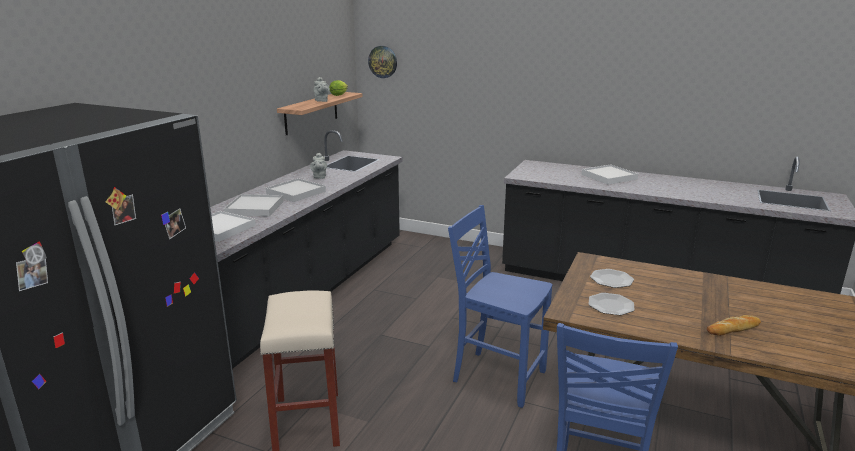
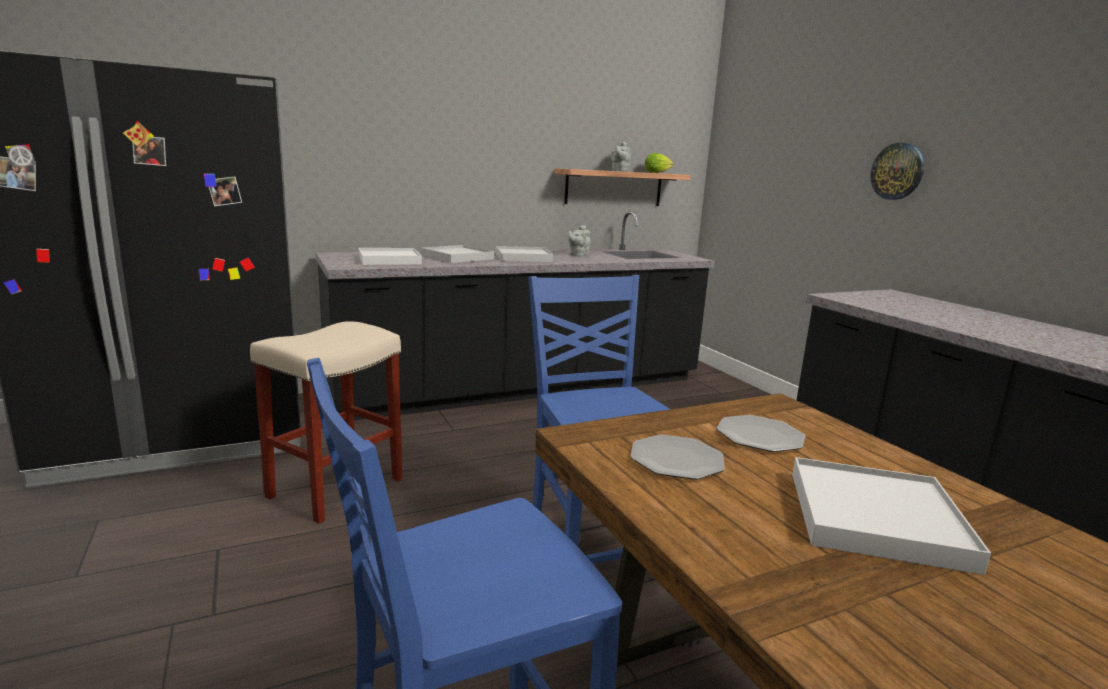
camera: 40 degrees right, 5 degrees down
wall clock [368,46,397,78] -> wall clock moved to [870,143,924,200]
white tray [581,164,638,185] -> white tray moved to [792,457,991,575]
bread [707,315,761,336] -> none

